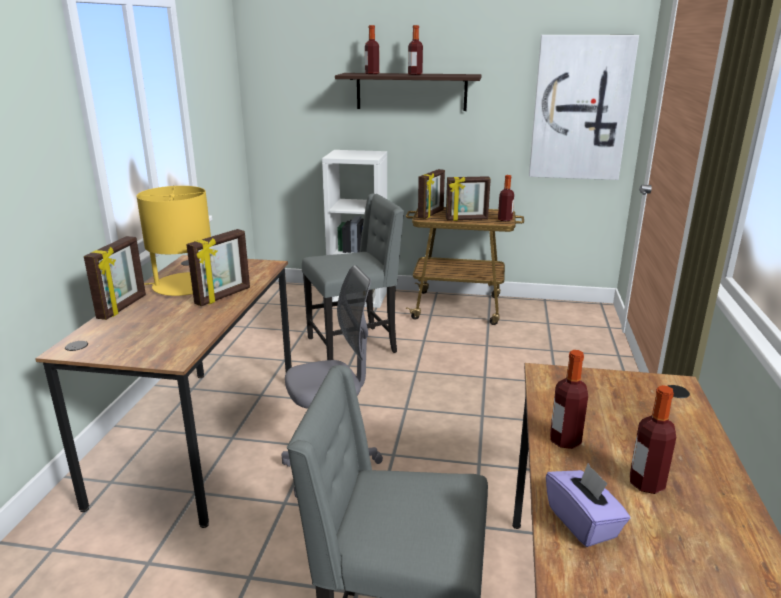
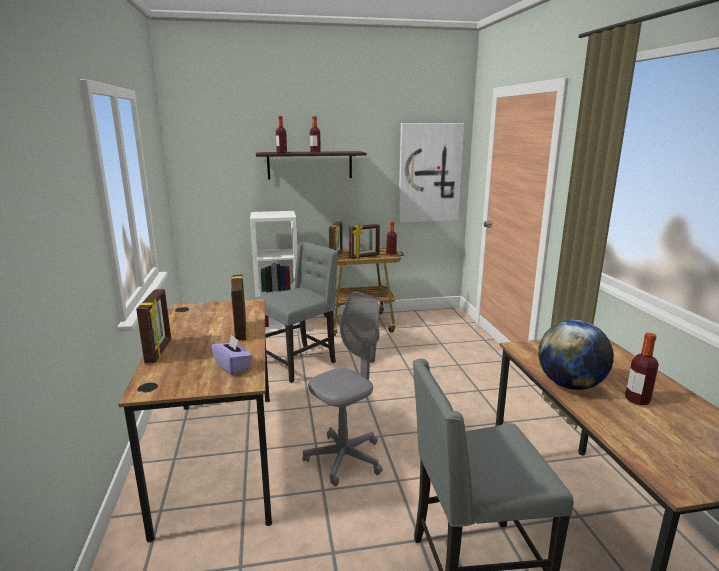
camera: 20 degrees left, 5 degrees down
yellow table lamp [136,186,211,296] -> none
picture frame [186,229,250,306] -> picture frame turned 150 degrees clockwise [231,275,246,341]
purple tissue box [546,464,630,547] -> purple tissue box moved to [211,335,253,375]
bottle [550,350,588,449] -> globe [538,320,614,390]

